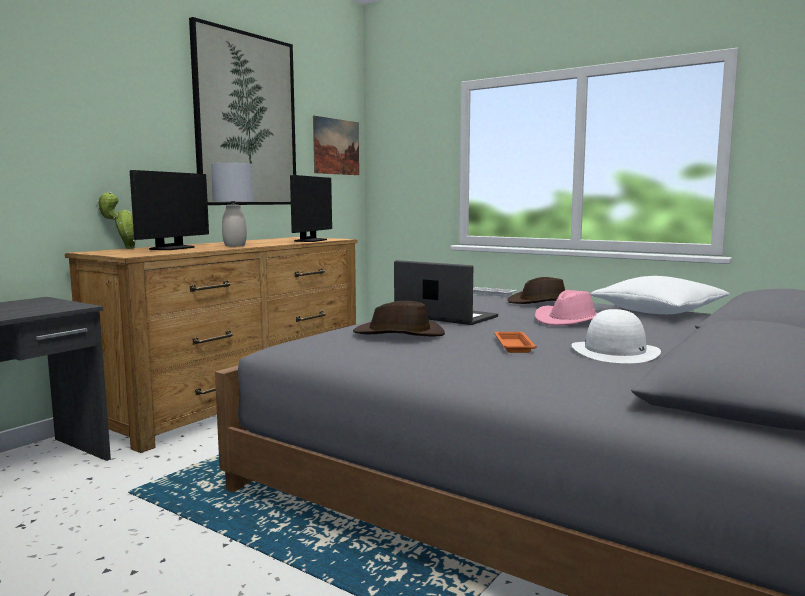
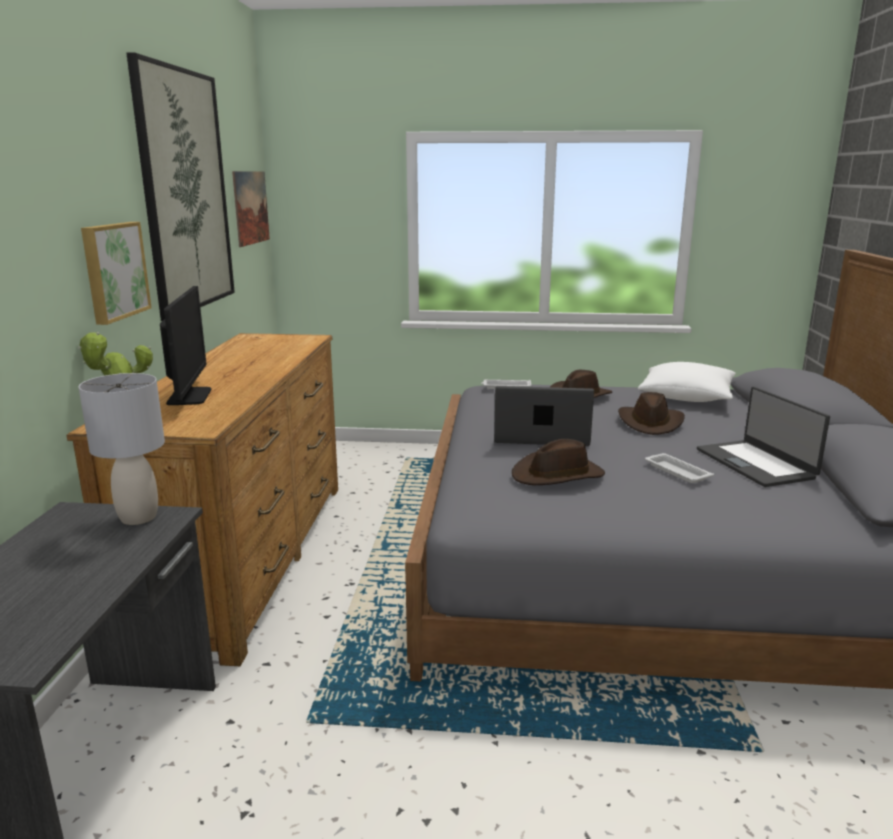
camera: 30 degrees left, 10 degrees up
grey table lamp [211,163,253,247] -> grey table lamp moved to [78,373,165,525]
monitor [290,175,332,242] -> none
orange tray [494,332,536,353] -> white tray [645,453,714,483]
pink hat [535,290,598,326] -> brown hat [618,392,685,435]
white hat [572,309,661,363] -> laptop [697,387,830,487]
none -> picture [81,222,152,325]

